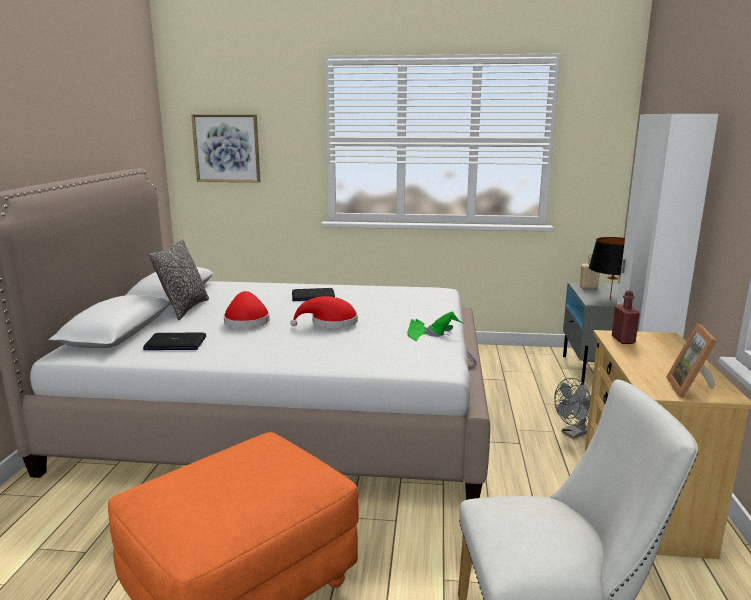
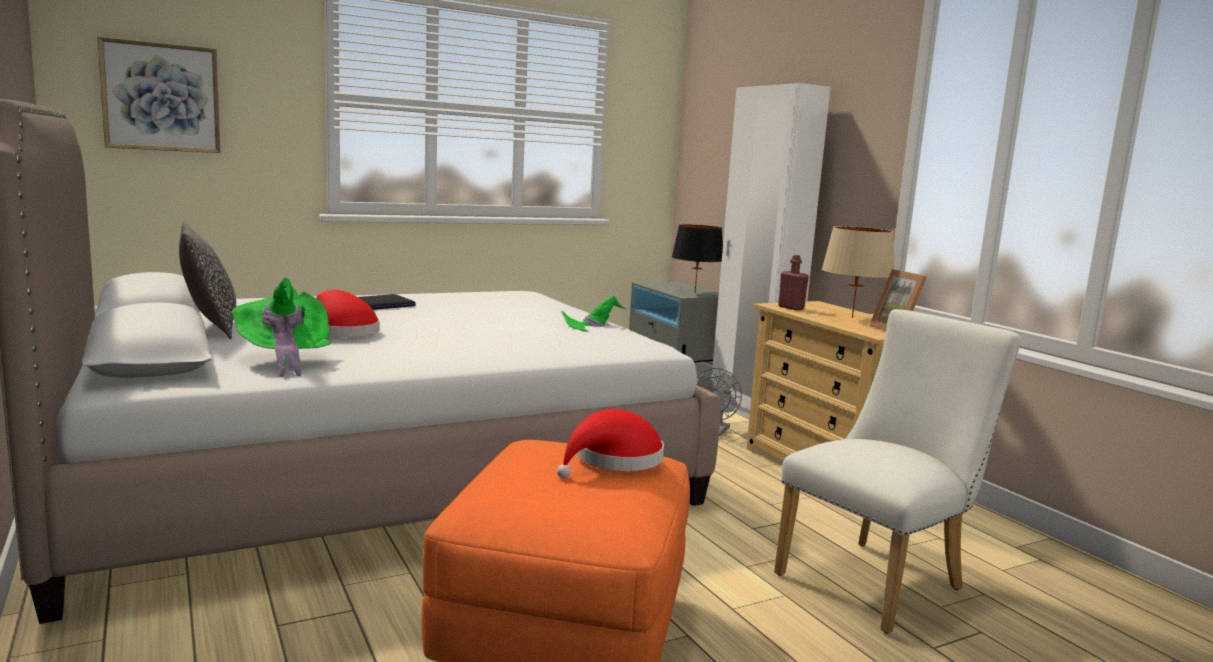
camera: 35 degrees left, 5 degrees down
laptop [143,333,206,350] -> green hat [232,277,332,377]
red hat [290,296,358,329] -> red hat moved to [557,409,664,478]
beige bottle [580,253,600,288] -> none
none -> beige table lamp [822,226,894,318]

